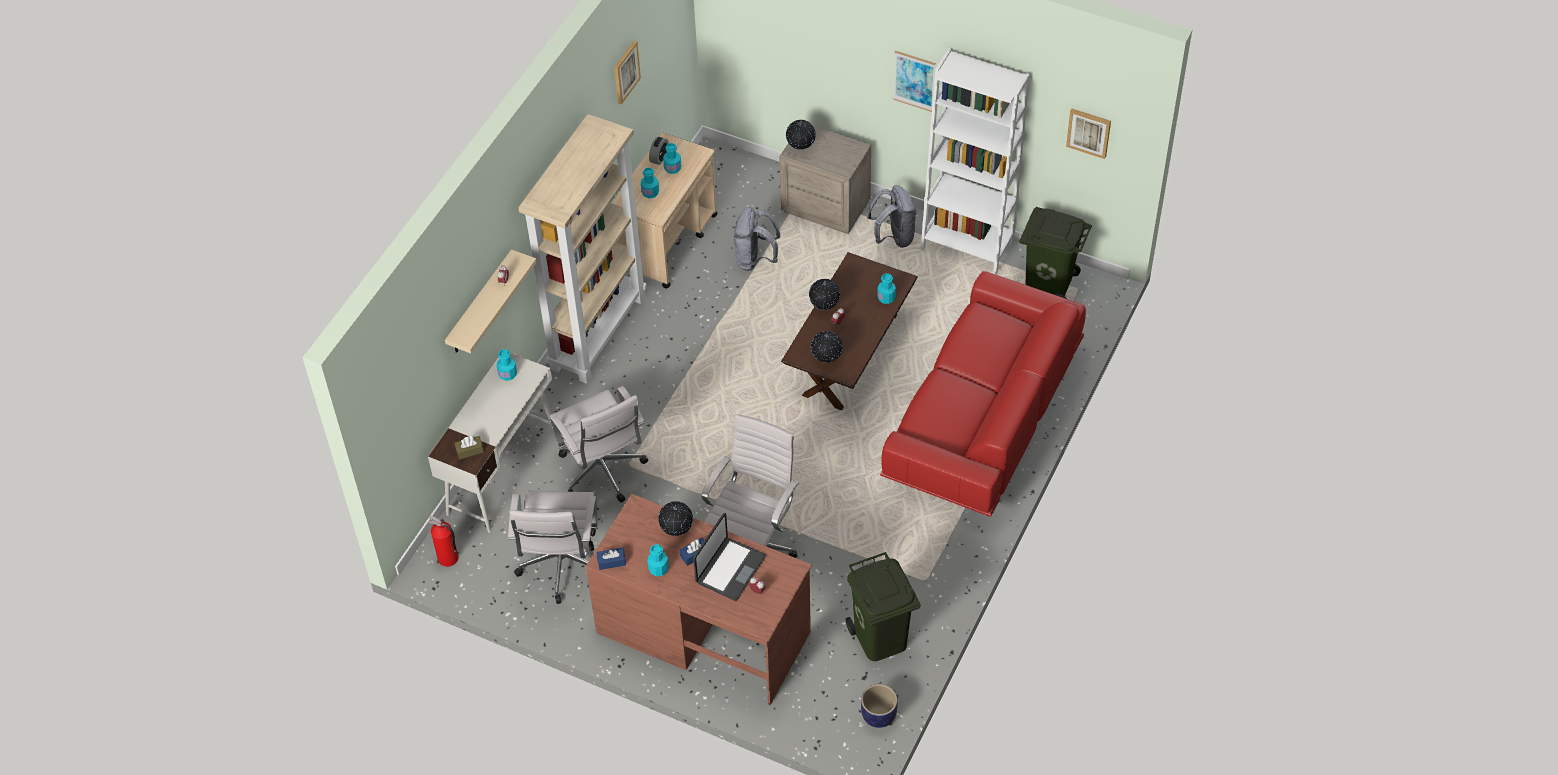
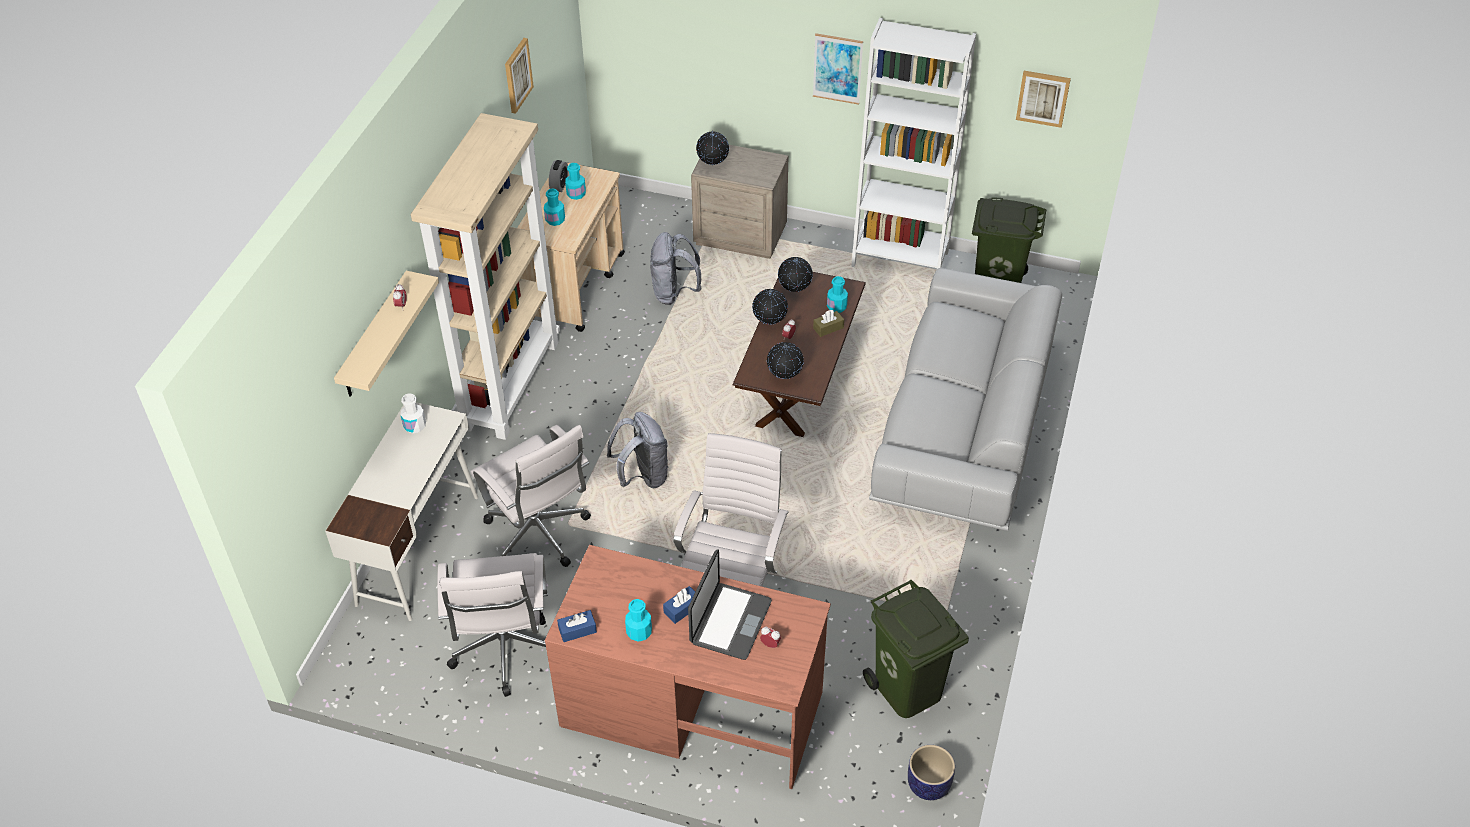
camera: 10 degrees left, 5 degrees down
fire extinguisher [428,515,458,567] -> none
brown tissue box [455,436,484,459] -> brown tissue box moved to [813,310,844,337]
turquoise bottle [496,349,517,381] -> white bottle [400,393,426,433]
globe [658,501,693,536] -> globe moved to [778,257,813,292]
grey backpack [867,185,916,248] -> grey backpack moved to [607,412,669,488]
red sofa [880,271,1086,517] -> grey sofa [869,268,1062,531]

